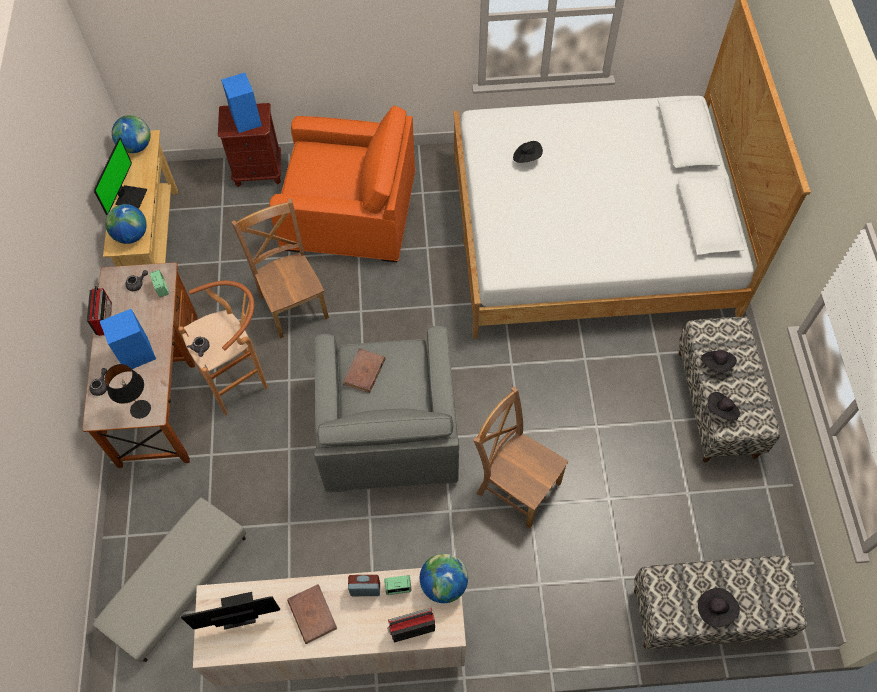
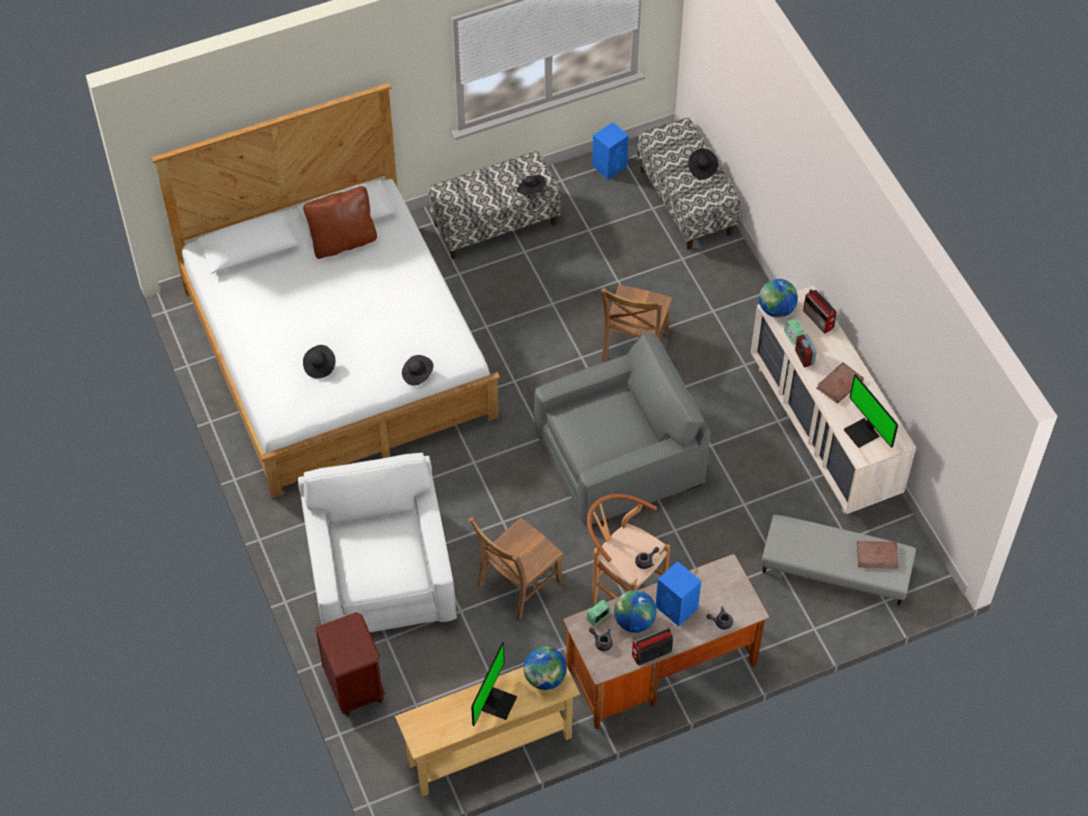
camera: 110 degrees left, 5 degrees down
monitor [94,138,147,215] -> monitor turned 120 degrees clockwise [471,642,517,726]
black table lamp [105,364,151,419] -> none
globe [112,115,151,153] -> globe moved to [614,590,656,633]
blue speaker [221,73,262,133] -> blue speaker moved to [592,122,629,179]
orange armchair [269,105,415,262] -> white armchair [298,453,457,632]
brown book [343,348,386,393] -> brown book moved to [857,541,899,569]
black hat [701,350,737,373] -> black hat moved to [402,355,434,386]
none -> brown pillow [303,186,377,259]

